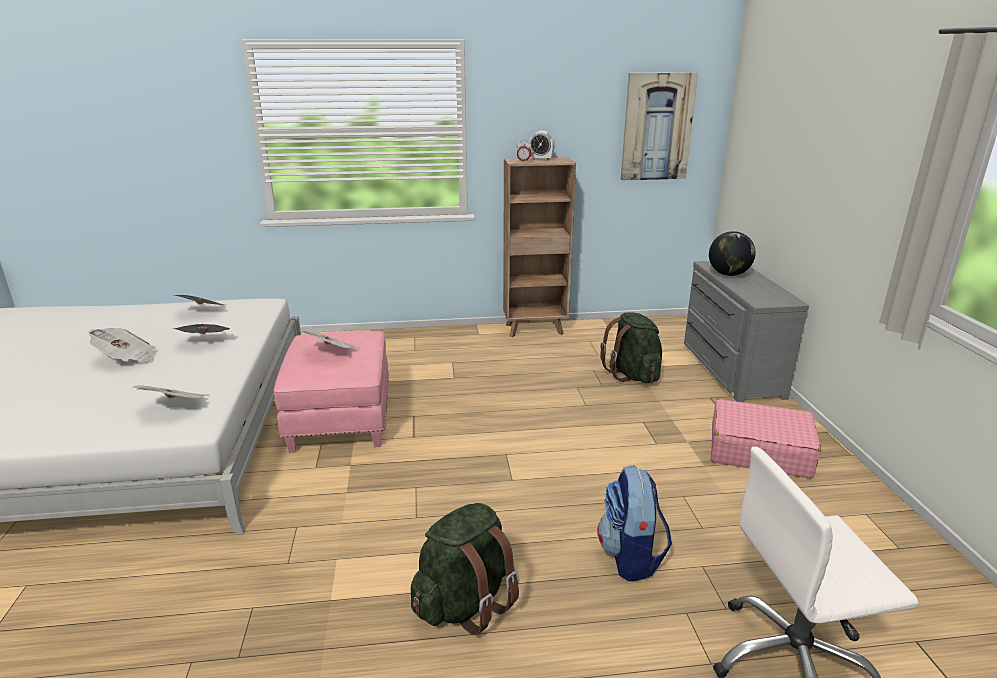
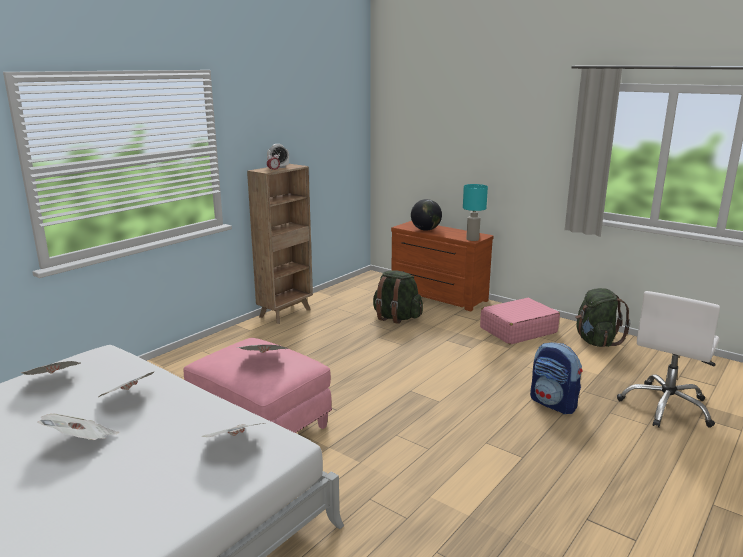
camera: 45 degrees left, 5 degrees down
green backpack [411,503,519,635] -> green backpack moved to [575,288,630,347]
picture [621,73,698,180] -> none
grey dresser [684,261,809,402] -> brown dresser [391,221,494,311]
none -> turquoise table lamp [463,184,488,241]

